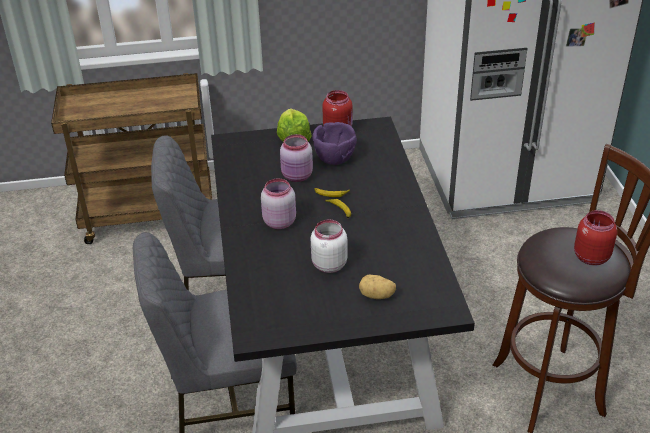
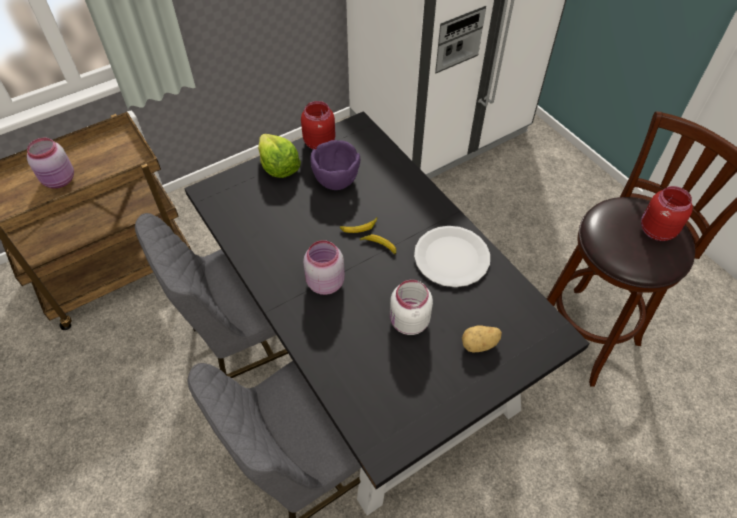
camera: 25 degrees left, 15 degrees up
pink jar [280,134,313,182] -> pink jar moved to [27,138,74,188]
none -> white plate [414,226,490,287]

